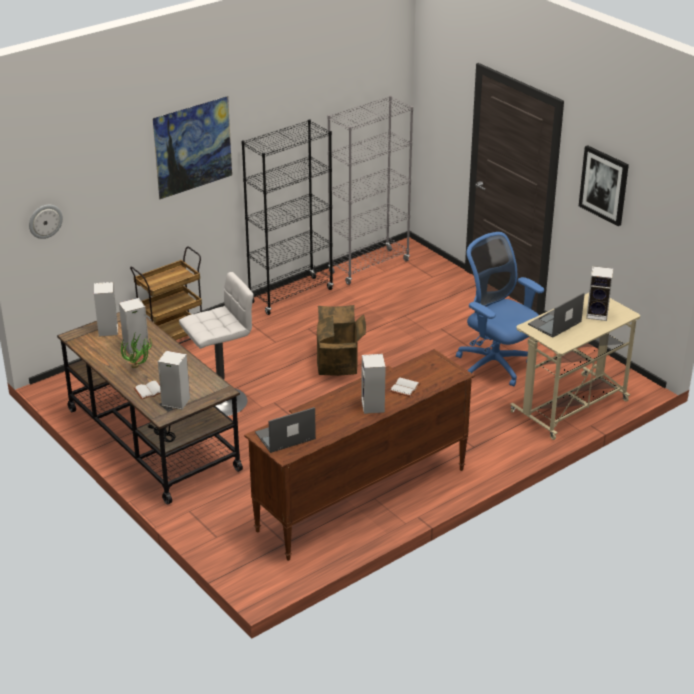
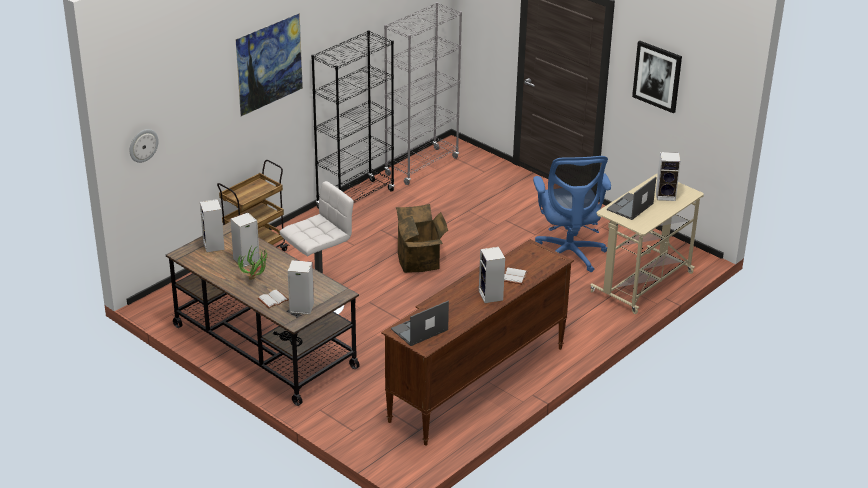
camera: 10 degrees left, 0 degrees up
blue office chair [456,232,544,386] -> blue office chair turned 135 degrees counterclockwise [533,156,611,272]

